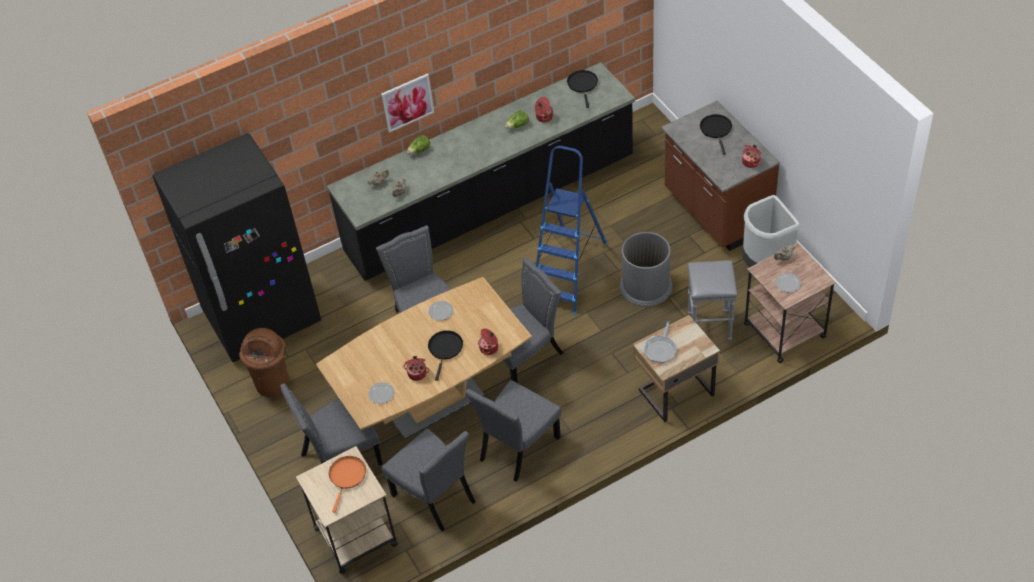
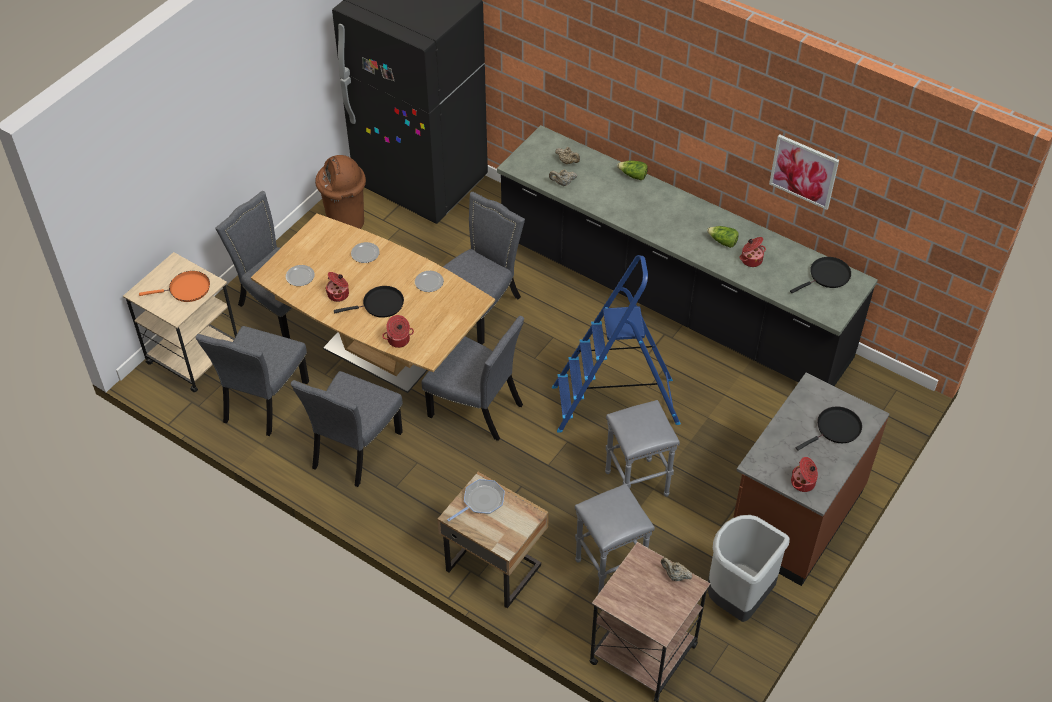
camera: 60 degrees right, 0 degrees up
picture [381,73,434,133] -> picture moved to [769,134,839,210]
grey chair [466,380,562,481] -> grey chair turned 75 degrees counterclockwise [291,371,403,487]
grey trash can [619,232,673,307] -> grey stool [605,400,680,497]
frying pan [644,321,677,363] -> frying pan turned 150 degrees clockwise [447,479,505,522]
plate [775,273,801,292] -> plate moved to [351,242,380,263]

